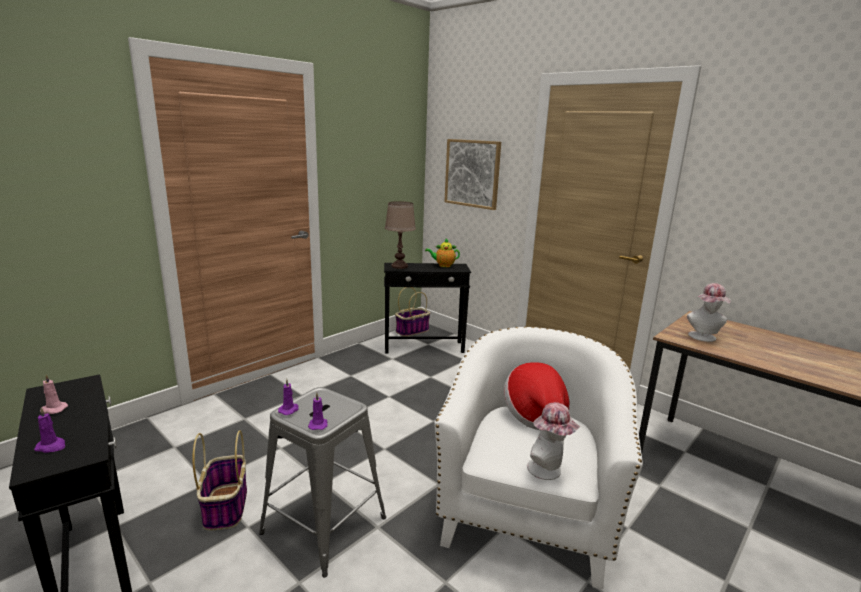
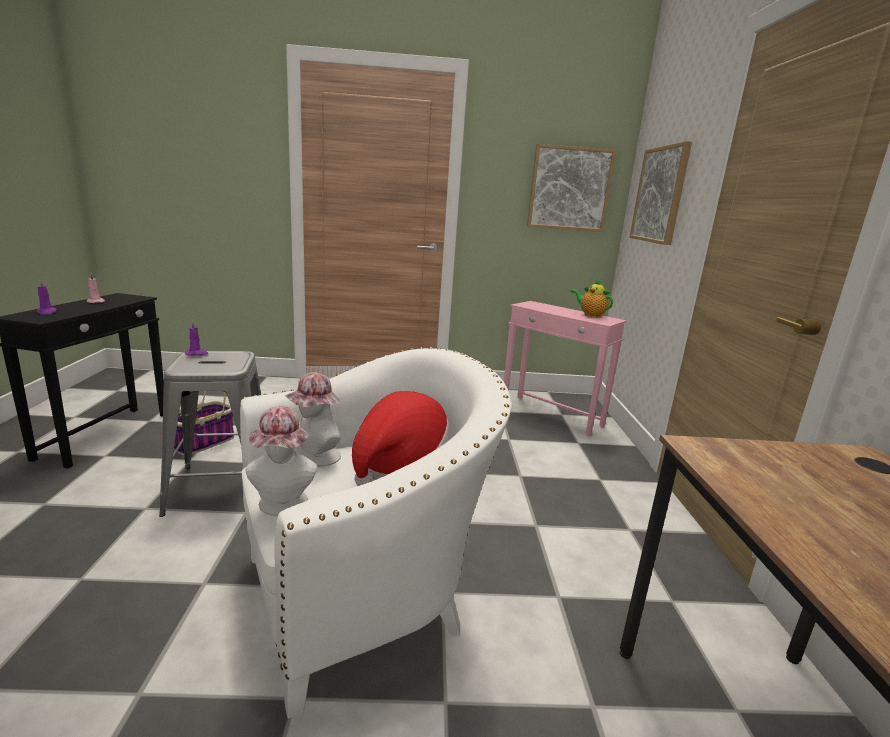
camera: 45 degrees right, 0 degrees up
purple candle [308,393,328,430] -> none
black side table [384,263,471,353] -> pink side table [504,301,627,437]
brown table lamp [385,201,416,269] -> none
basket [395,287,430,336] -> none
hat [687,283,731,342] -> hat moved to [284,372,341,467]
none -> picture [527,144,616,232]

